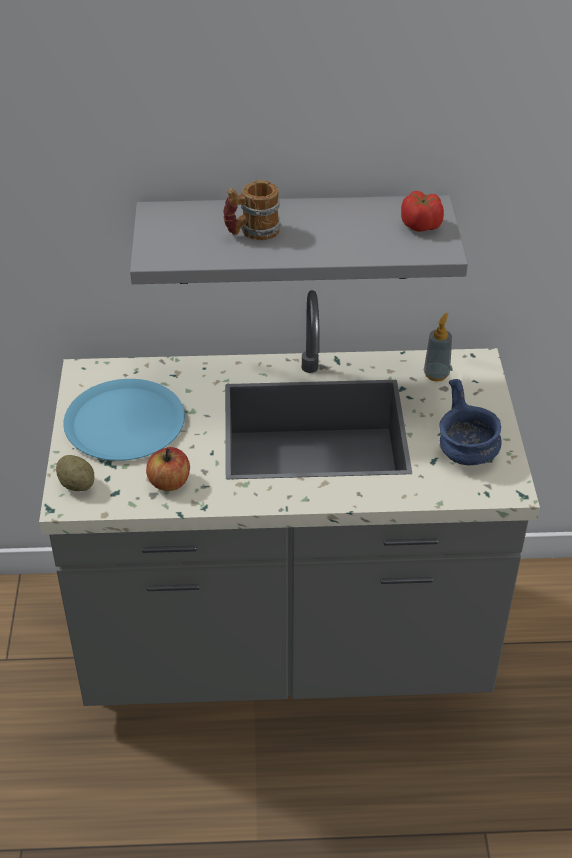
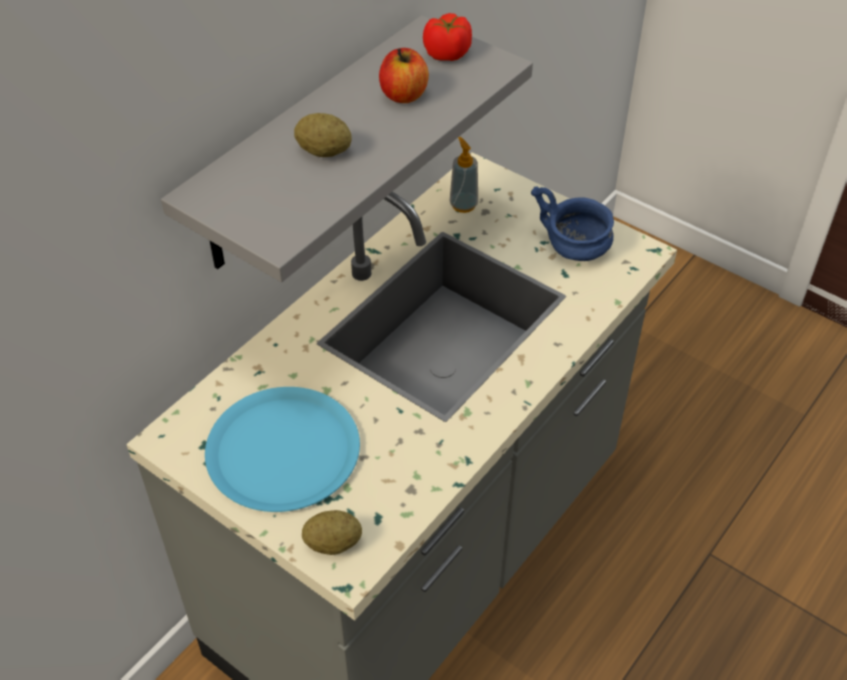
camera: 50 degrees left, 5 degrees up
apple [146,447,190,491] -> apple moved to [379,48,429,103]
mug [223,180,280,240] -> potato [294,113,352,157]

